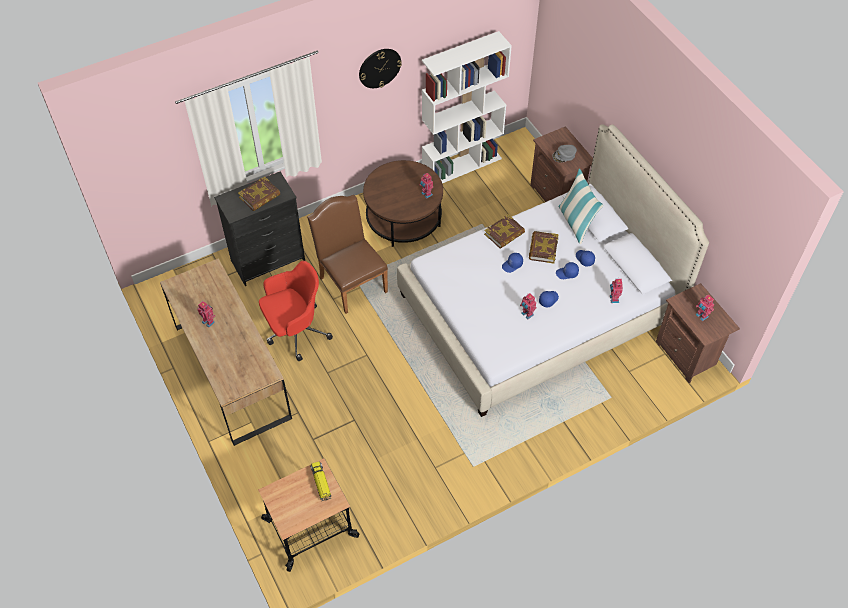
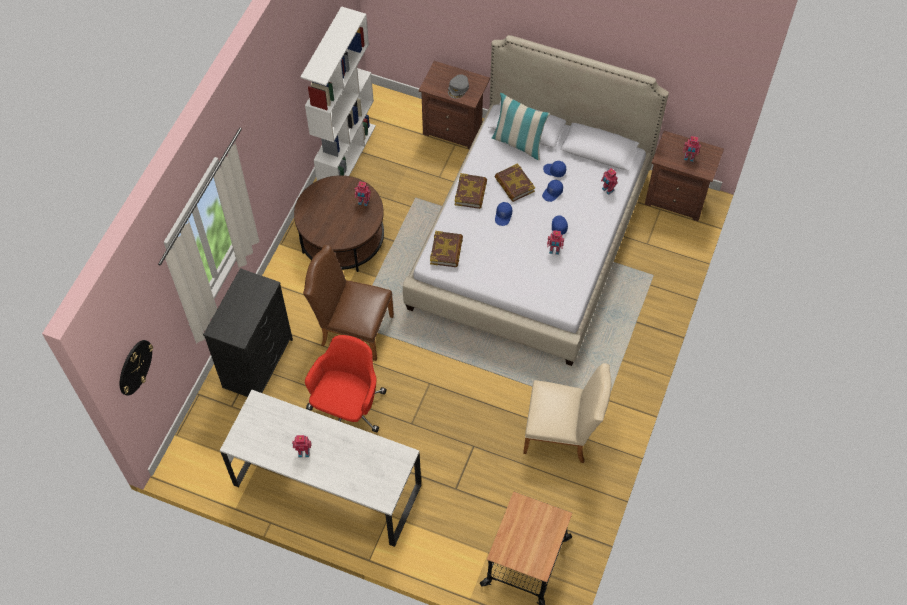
camera: 40 degrees left, 5 degrees up
brown desk [160,258,292,446] -> white desk [220,390,421,547]
book [238,176,280,211] -> book moved to [430,231,463,267]
toy truck [310,461,331,501] -> none
wall clock [359,49,402,88] -> wall clock moved to [120,340,153,396]
none -> beige chair [523,363,611,463]

